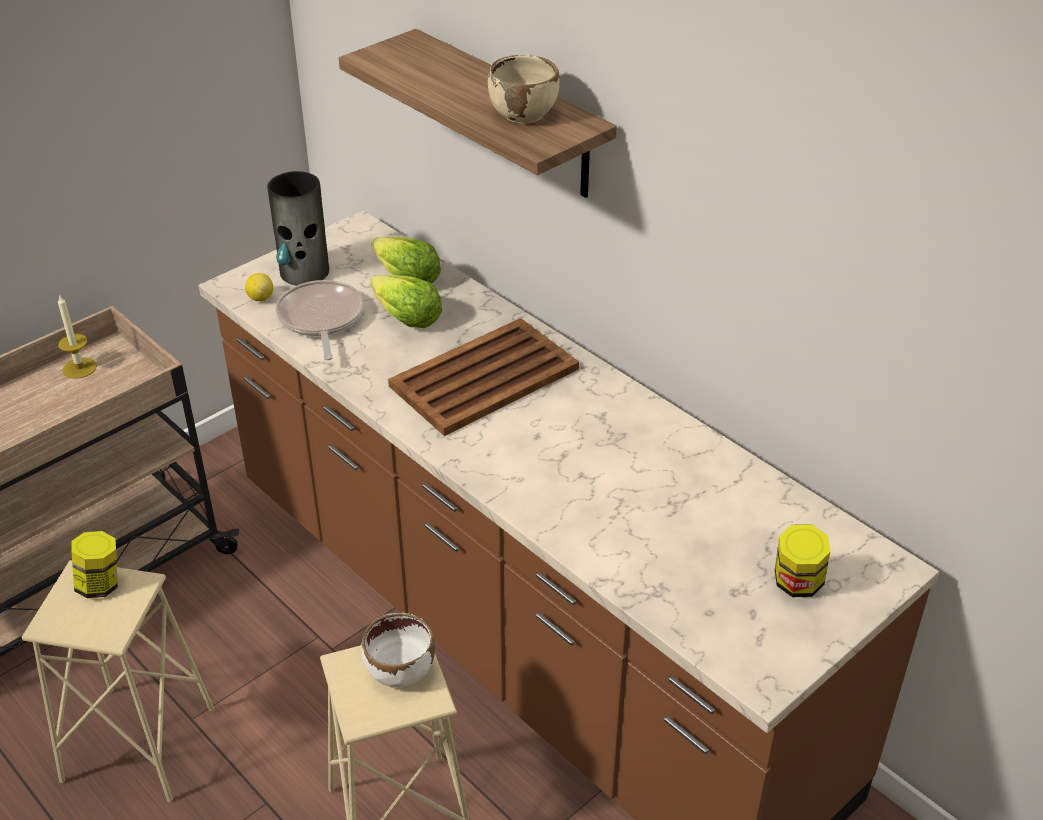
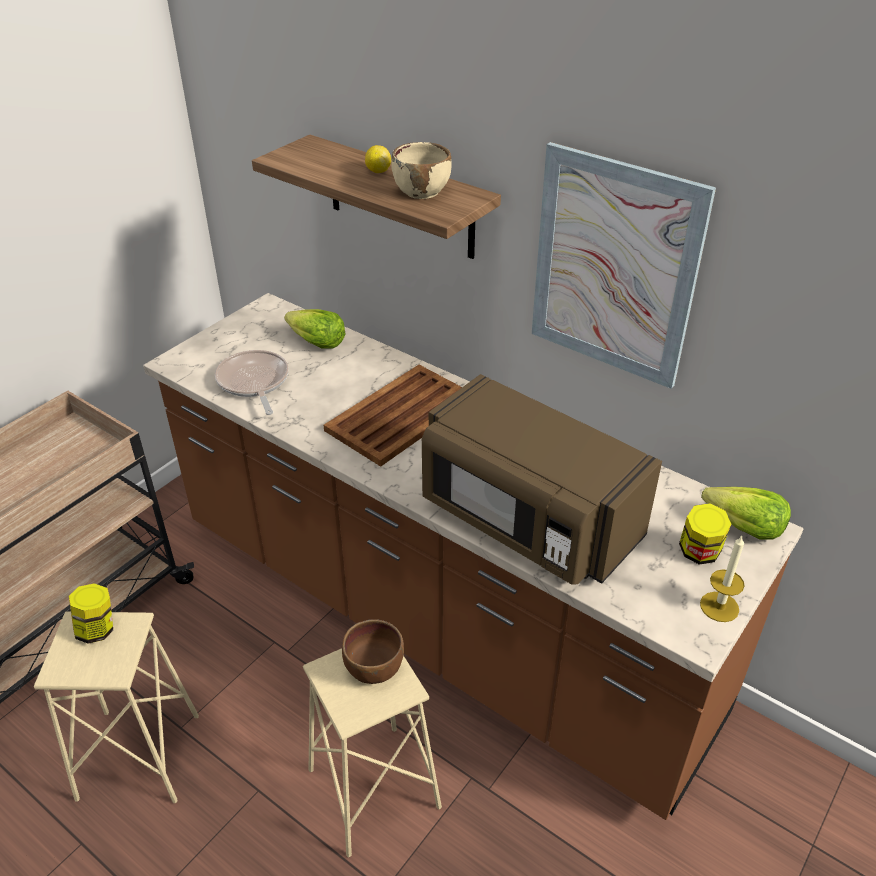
camera: 10 degrees left, 0 degrees up
candle [58,294,97,379] -> candle moved to [700,536,745,622]
lemon [245,273,273,301] -> lemon moved to [365,145,391,173]
vase [267,171,329,285] -> none
white bowl [361,613,435,687] -> brown bowl [342,619,404,684]
lettuce [370,275,442,328] -> lettuce moved to [701,487,791,540]
none -> brown microwave [422,374,662,585]
none -> picture [532,142,716,389]

